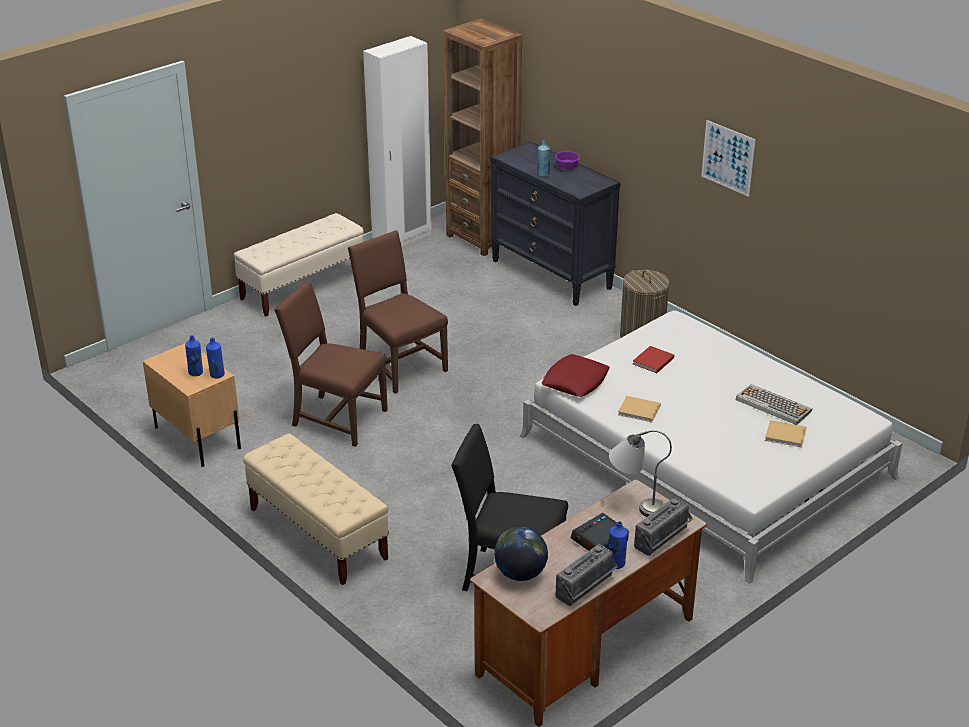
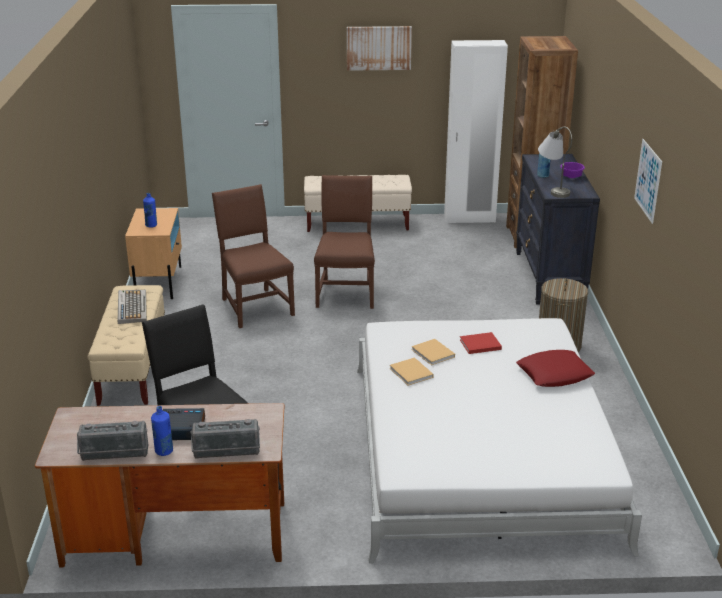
camera: 40 degrees right, 5 degrees down
blue bottle [206,337,225,378] -> none
globe [494,527,548,581] -> none
red pillow [541,354,609,397] -> red pillow moved to [516,350,595,387]
grey table lamp [609,430,672,517] -> grey table lamp moved to [538,127,572,198]
keyboard [736,384,812,425] -> keyboard moved to [117,290,147,324]
beige book [765,420,807,447] -> beige book moved to [412,339,455,365]
none -> picture [347,26,412,71]

